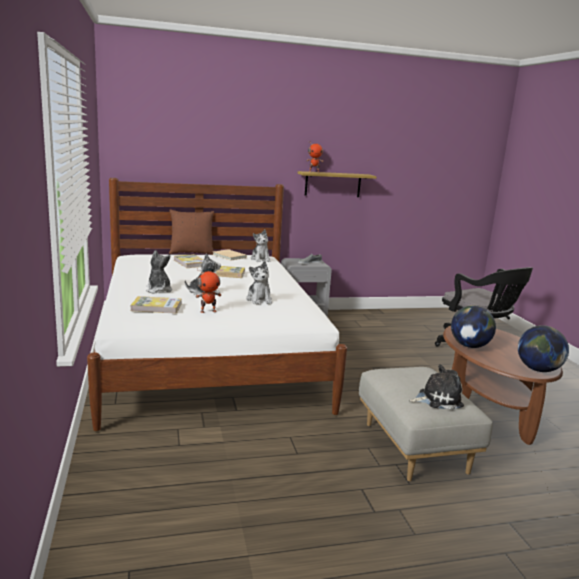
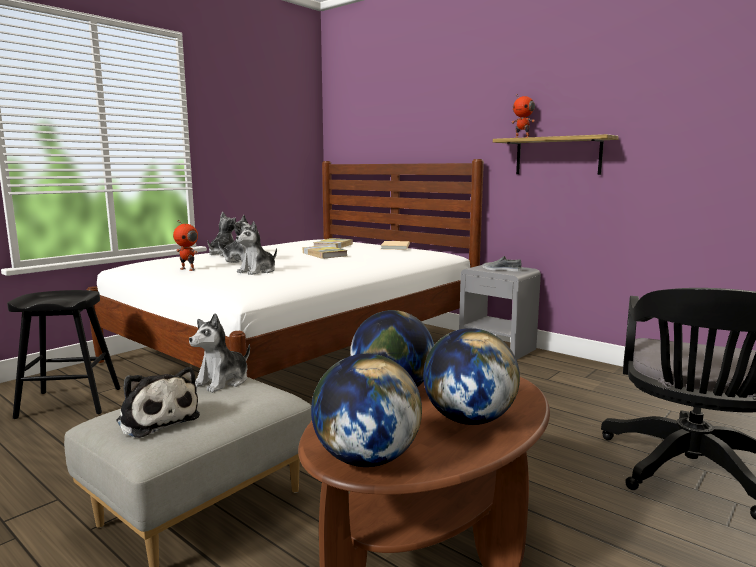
camera: 55 degrees right, 5 degrees down
book [130,296,182,314] -> none
brown pillow [169,209,214,255] -> none
plush toy [251,229,270,262] -> plush toy moved to [189,313,250,393]
none -> black stool [7,290,121,419]
none -> globe [423,328,520,425]

